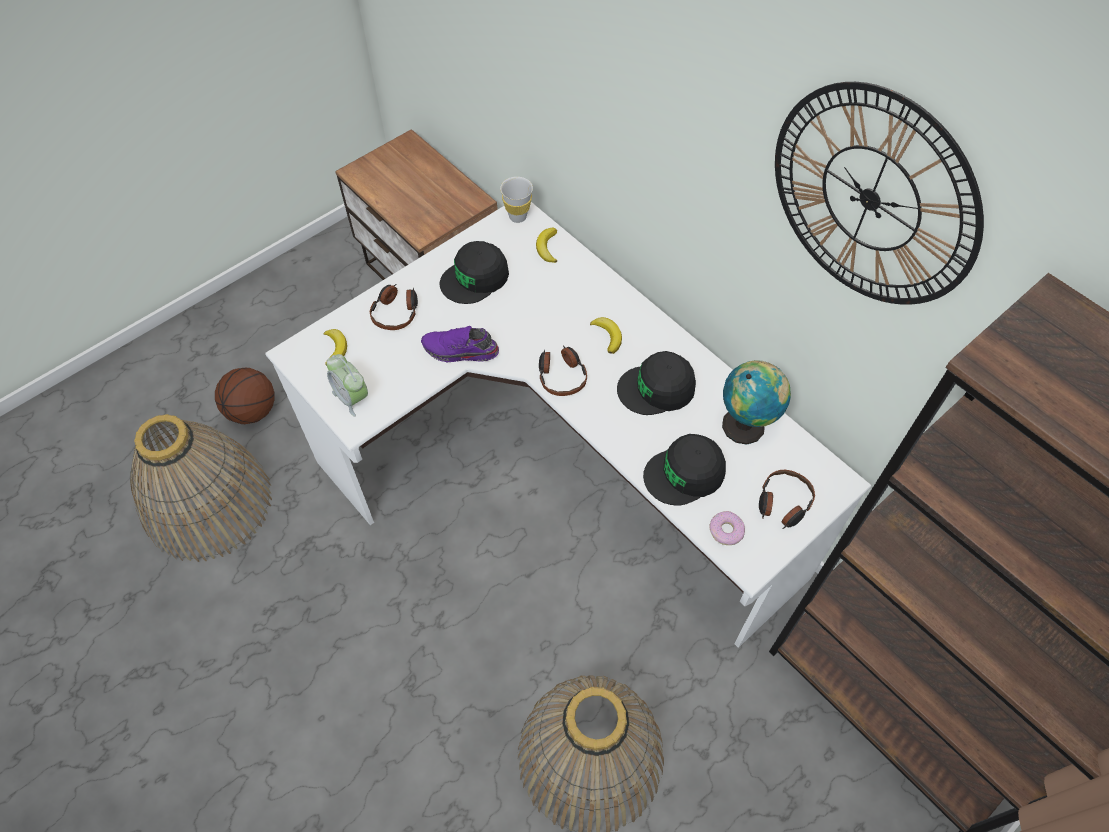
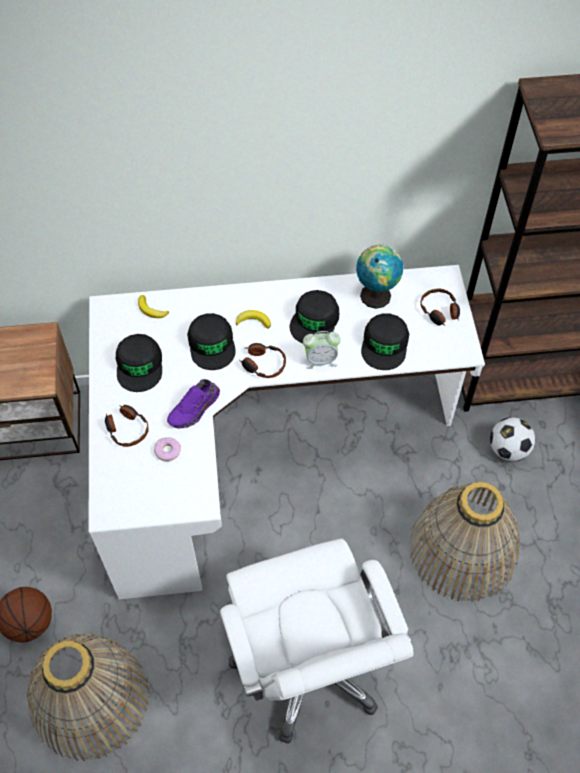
camera: 55 degrees left, 0 degrees up
banana [324,329,347,366] -> none
alarm clock [326,354,368,417] -> alarm clock moved to [303,331,341,369]
white cup [500,177,533,223] -> none
donut [709,511,745,545] -> donut moved to [154,437,181,461]
wall clock [775,82,984,305] -> none
none -> black cap [187,313,236,370]
none -> white office chair [220,539,414,744]
none -> football [490,417,535,462]

